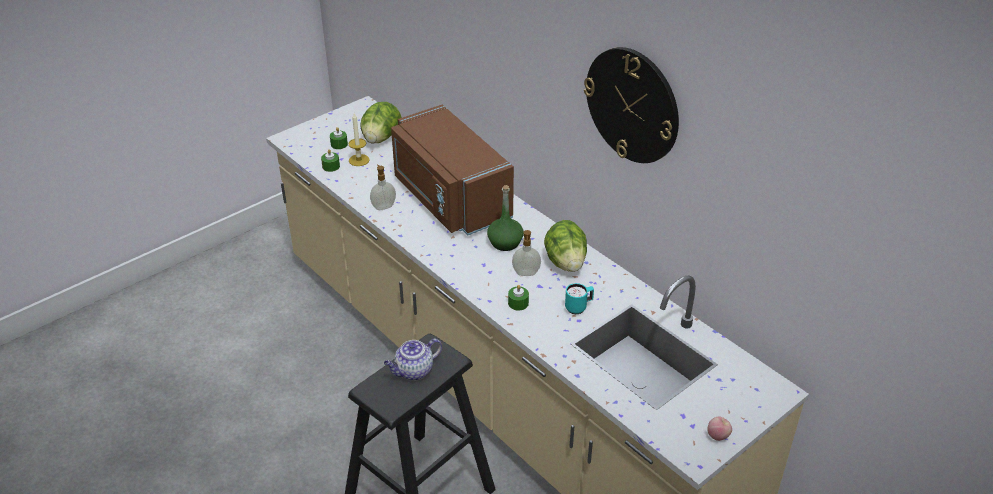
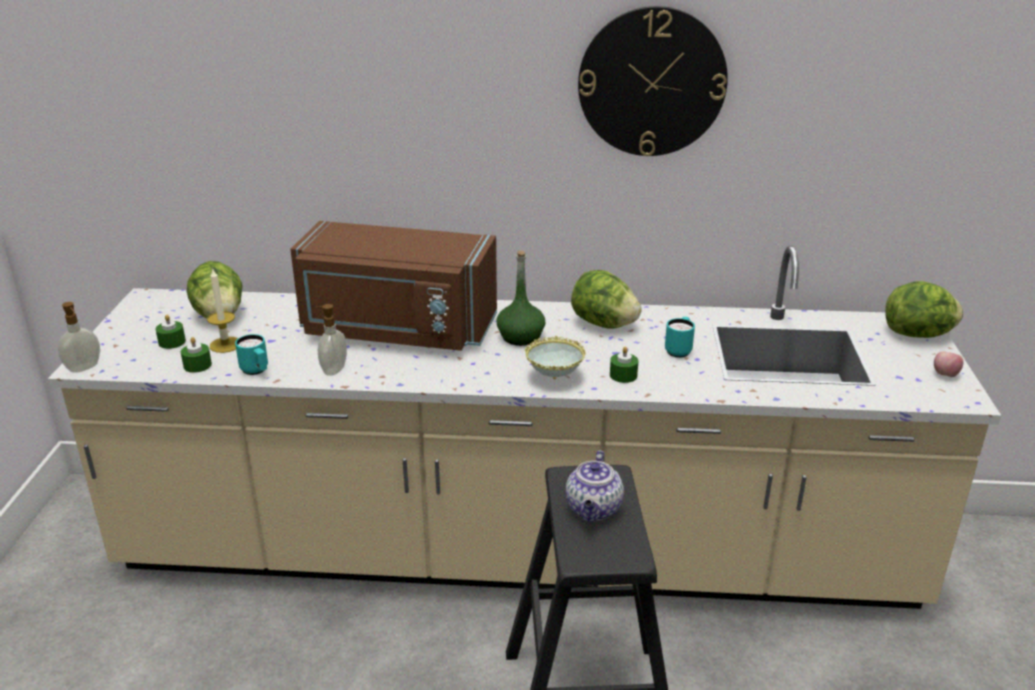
camera: 45 degrees left, 10 degrees down
soap dispenser [512,230,541,276] -> soap dispenser moved to [58,302,100,373]
none -> turquoise mug [235,334,268,375]
none -> bowl [525,336,586,379]
none -> lettuce [885,281,963,338]

